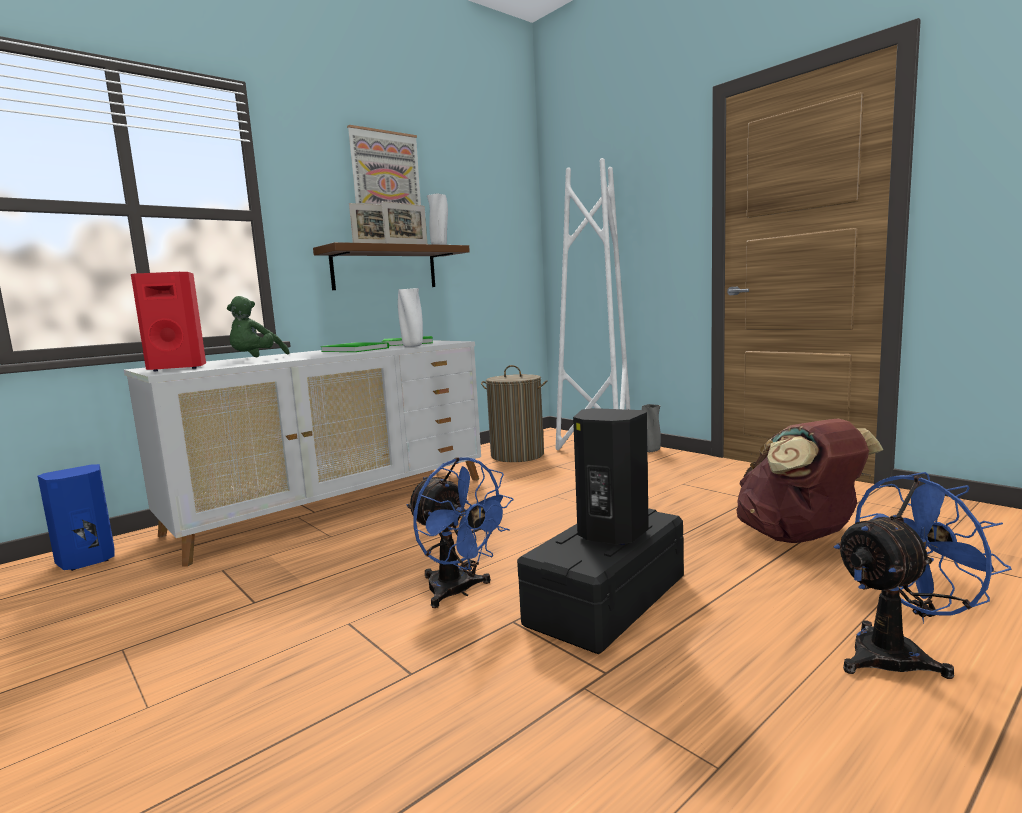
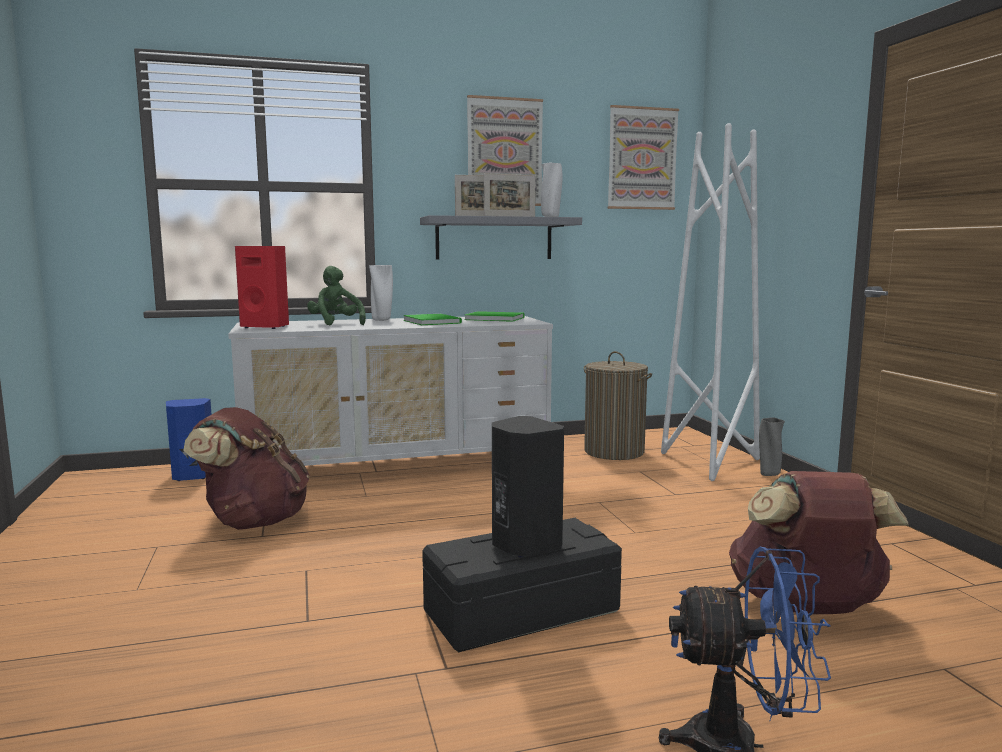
camera: 25 degrees right, 0 degrees up
green plush toy [227,296,290,358] -> green plush toy turned 105 degrees clockwise [307,266,366,325]
brown shelf [313,242,470,290] -> grey shelf [420,215,582,259]
white vase [398,288,423,347] -> white vase moved to [369,265,393,321]
blue fan [407,457,514,608] -> none
none -> brown backpack [183,407,310,530]
none -> picture [607,105,679,210]

